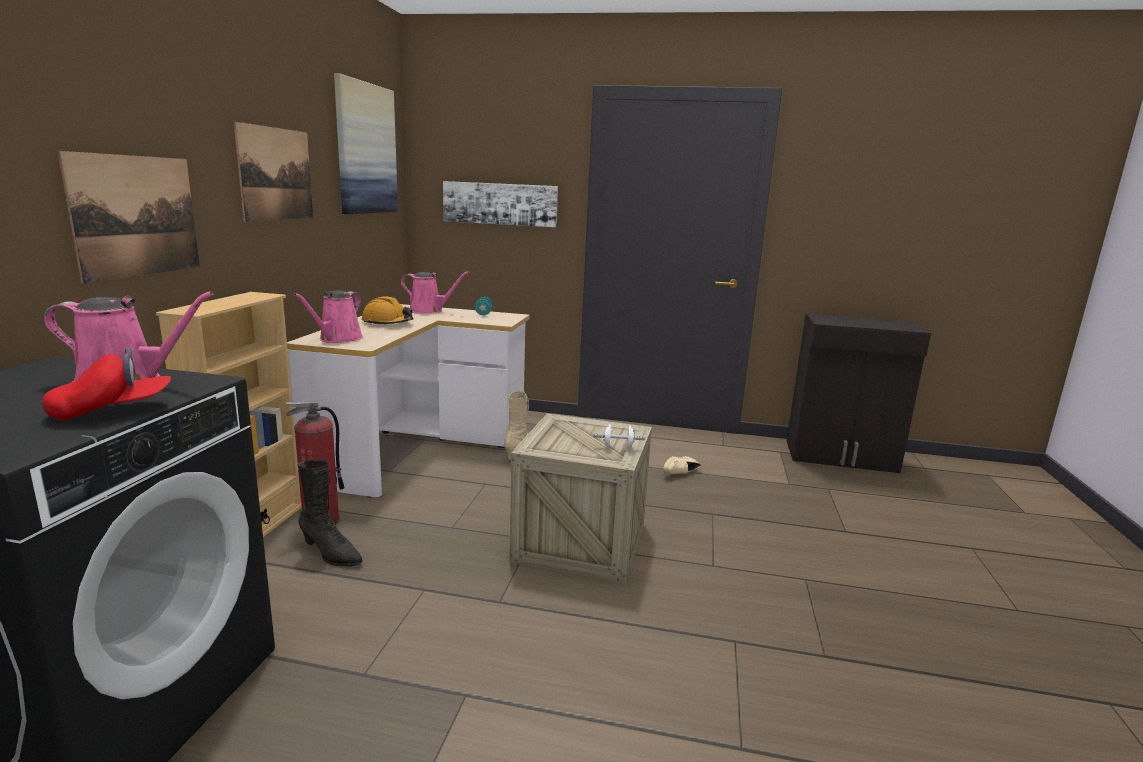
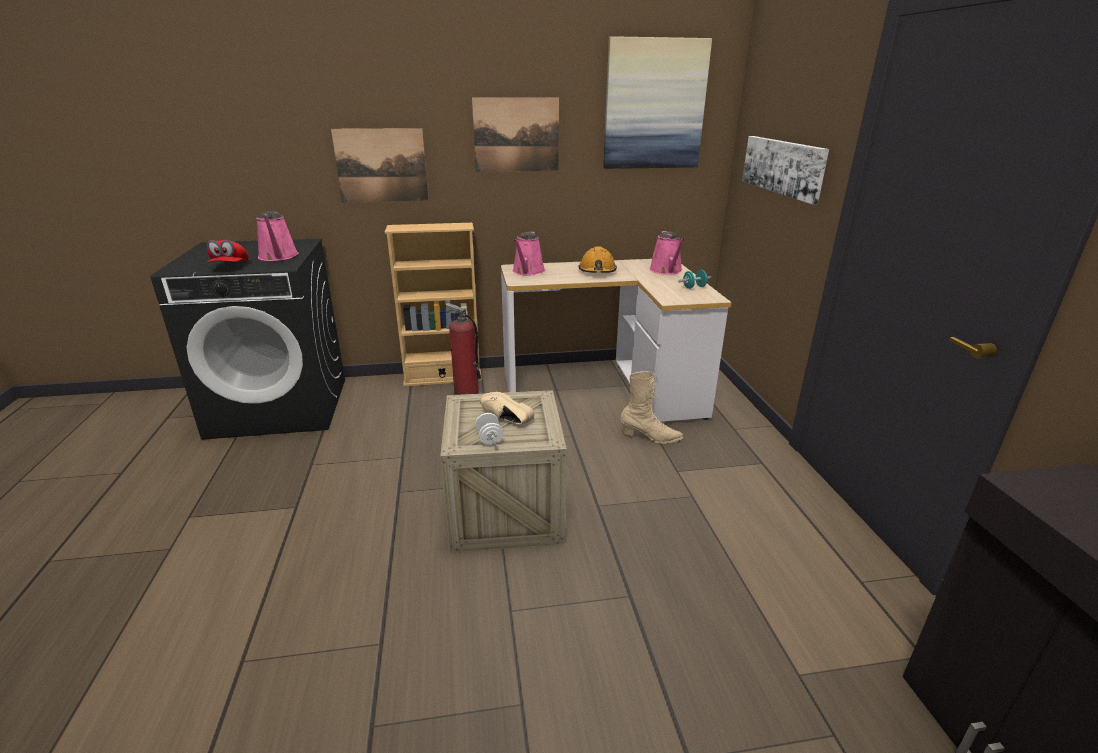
camera: 70 degrees right, 10 degrees up
red cap [42,347,171,421] -> red cap turned 45 degrees clockwise [207,240,249,263]
pink watering can [294,291,363,343] -> pink watering can turned 75 degrees counterclockwise [512,232,545,276]
black boot [298,459,363,567] -> none
beige shoe [663,456,701,475] -> beige shoe moved to [480,392,534,424]

